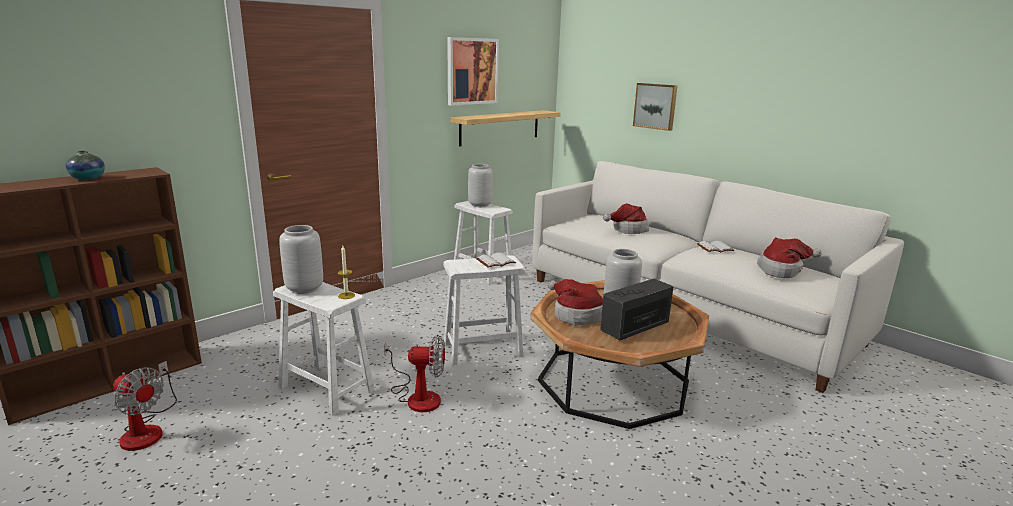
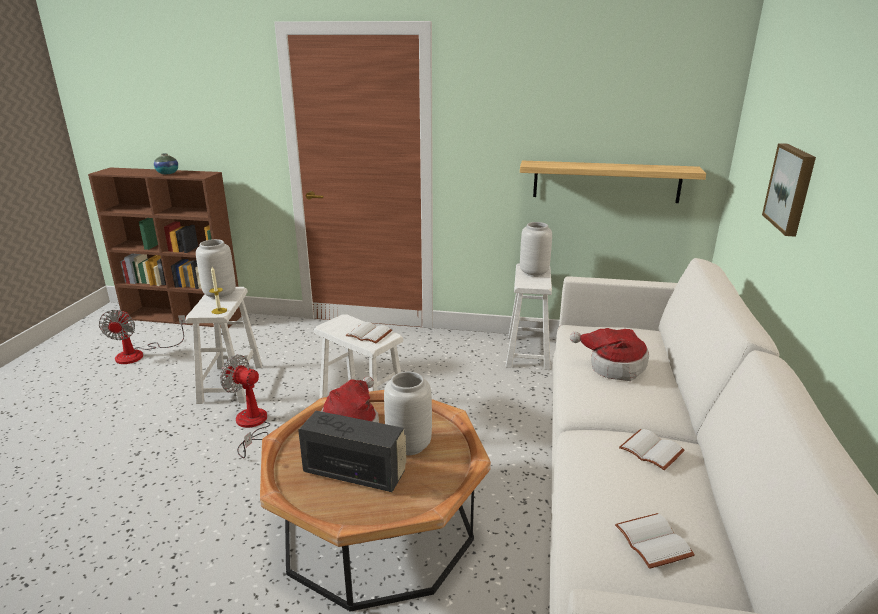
camera: 55 degrees right, 5 degrees up
fan [384,335,445,412] -> fan turned 150 degrees clockwise [220,355,270,458]
picture [447,37,499,106] -> none
hat [757,237,822,278] -> white book [615,513,695,569]

